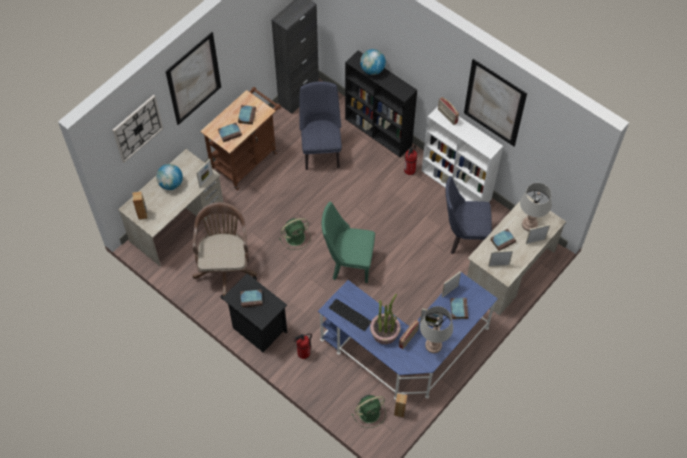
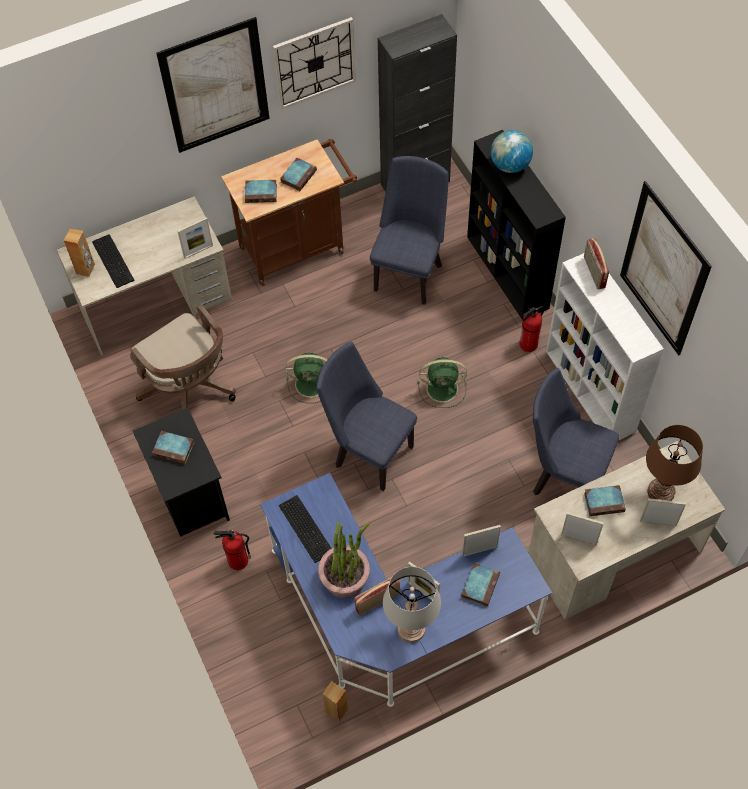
camera: 25 degrees right, 0 degrees up
wall clock [112,95,163,163] -> wall clock moved to [273,17,356,110]
globe [156,164,183,190] -> none
brown office chair [192,202,257,299] -> brown office chair turned 120 degrees clockwise [130,305,236,410]
green chair [322,201,375,283] -> blue chair [316,342,417,491]
green fan [352,395,386,428] -> green fan moved to [417,357,467,408]
grey table lamp [520,183,551,231] -> brown table lamp [646,425,703,501]
none -> keyboard [92,234,135,288]

